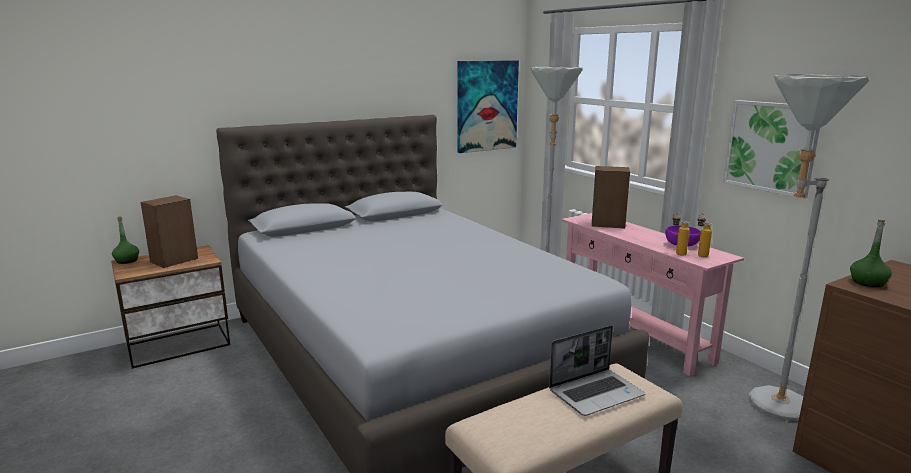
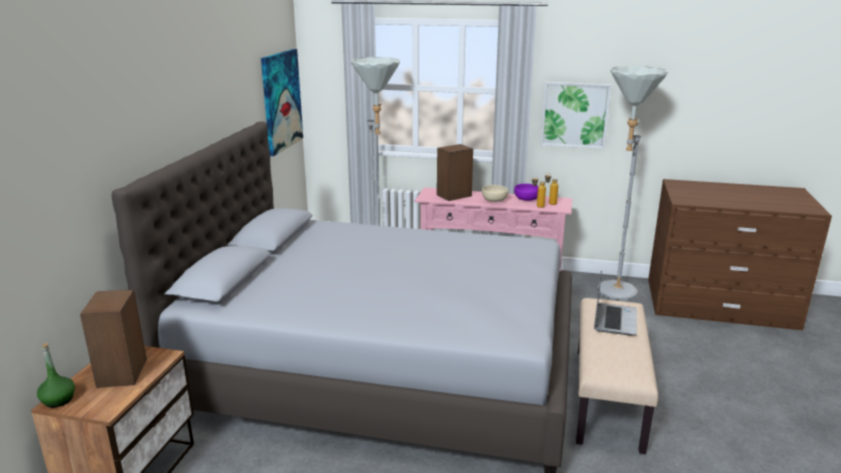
camera: 45 degrees left, 5 degrees up
green bottle [850,220,892,287] -> none
none -> beige bowl [482,185,508,202]

